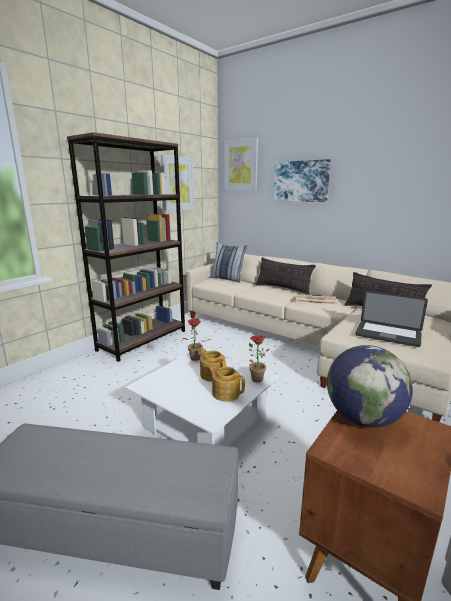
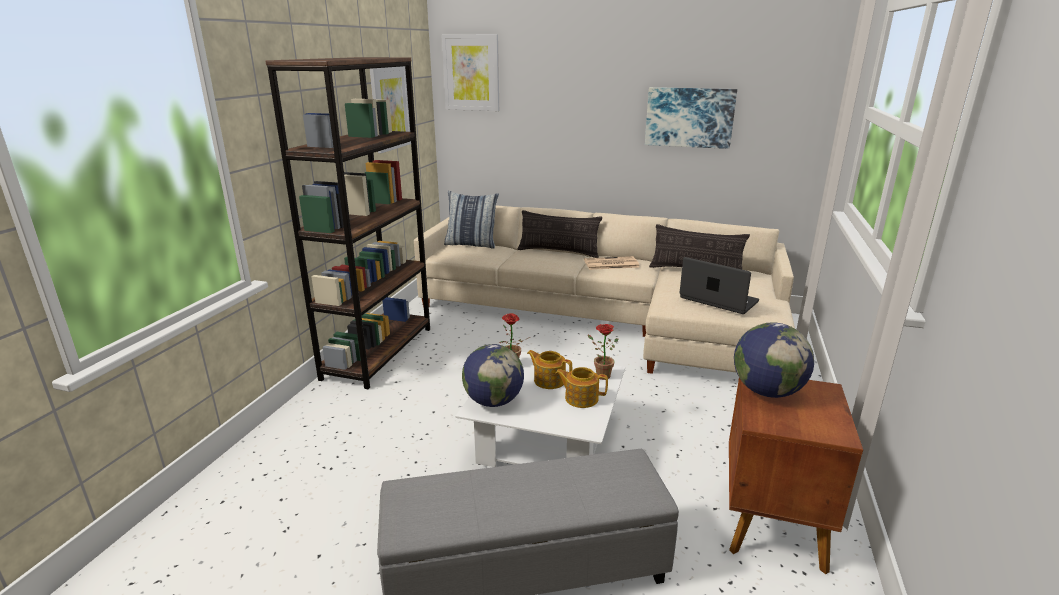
camera: 20 degrees left, 5 degrees up
picture [274,159,331,202] -> picture moved to [645,87,737,149]
laptop [355,291,428,347] -> laptop turned 150 degrees counterclockwise [680,257,759,314]
none -> globe [462,344,524,407]

